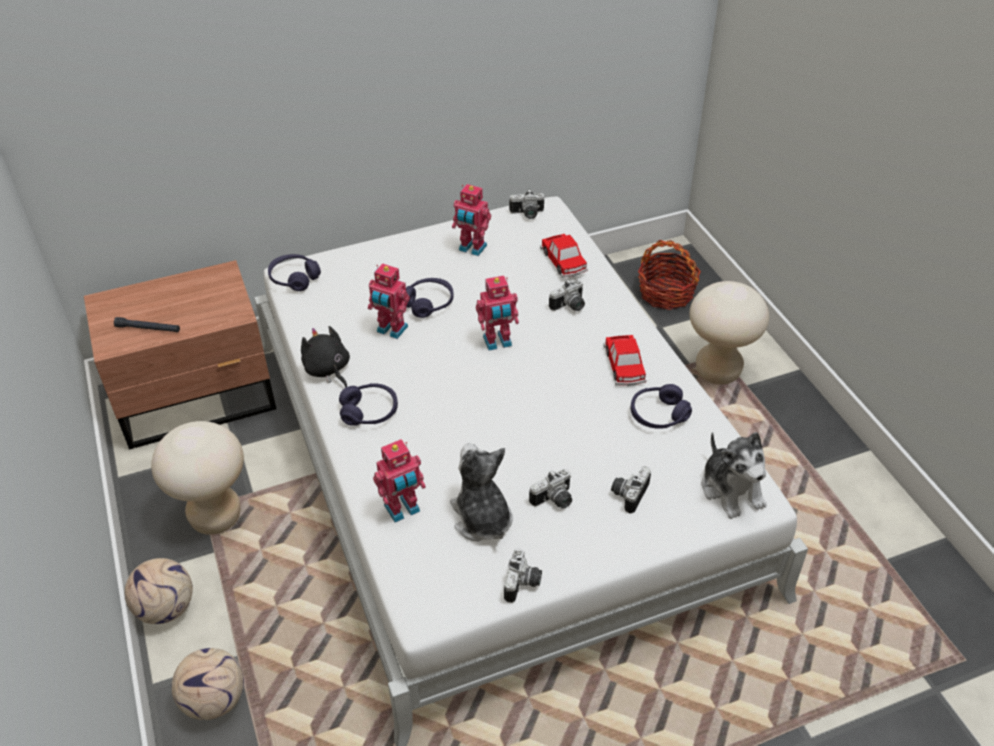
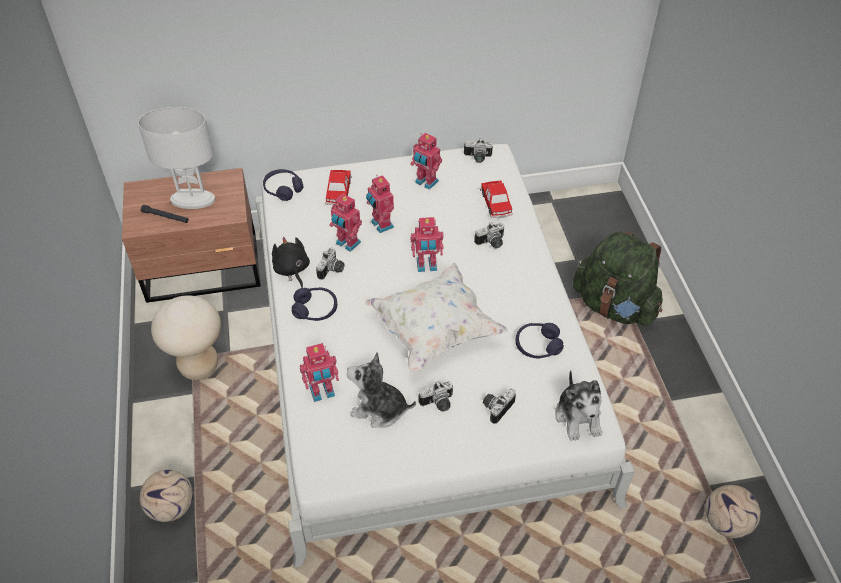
camera: 10 degrees right, 5 degrees up
football [124,558,193,624] -> football moved to [705,485,761,538]
purple headphones [406,278,454,318] -> toy robot [366,175,394,233]
plush toy [450,443,513,542] -> plush toy turned 60 degrees counterclockwise [347,352,416,428]
camera [504,548,542,603] -> camera moved to [316,247,345,280]
toy car [603,335,647,386] -> toy car moved to [325,170,352,205]
basket [638,240,701,310] -> none
beige stool [690,281,769,385] -> green backpack [573,231,663,326]
none -> white table lamp [138,107,215,209]
none -> white pillow [365,263,508,372]

